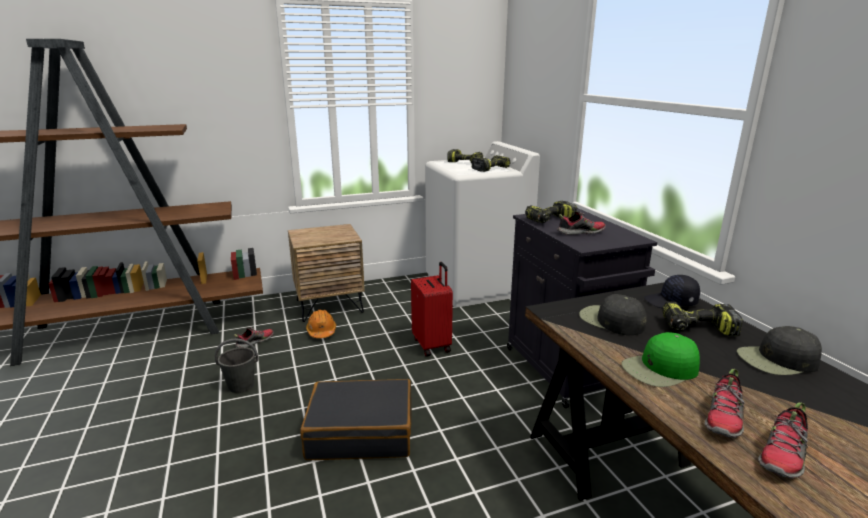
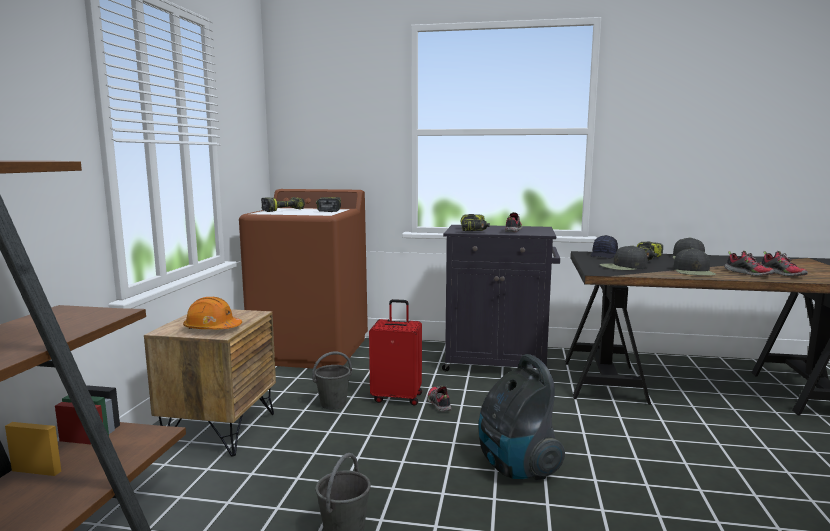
camera: 60 degrees left, 10 degrees down
shoe [234,327,274,348] -> shoe moved to [427,386,452,411]
black suitcase [300,379,412,460] -> vacuum cleaner [478,354,565,480]
orange hard hat [306,309,336,338] -> orange hard hat moved to [183,297,242,329]
white washing machine [425,141,540,307] -> brown washing machine [239,189,368,369]
green cap [621,332,700,387] -> black cap [673,248,716,275]
none -> grey bucket [312,351,352,409]

